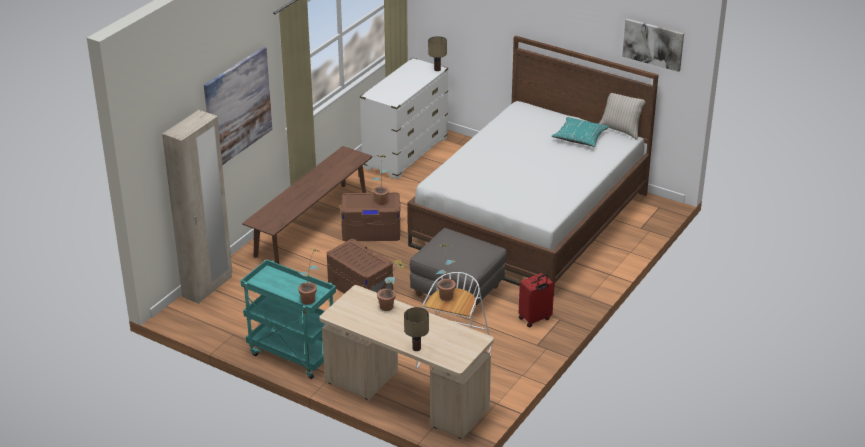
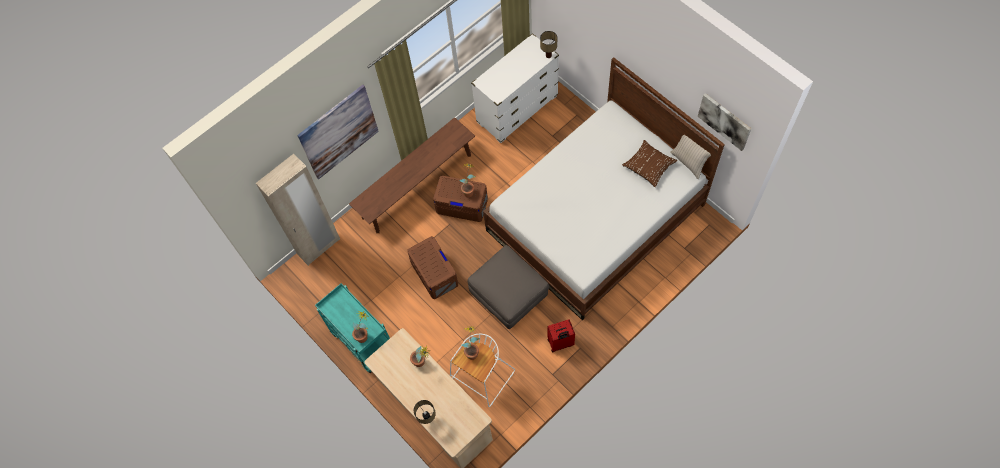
camera: 20 degrees right, 30 degrees up
turquoise pillow [552,117,609,147] -> brown pillow [622,140,677,187]

